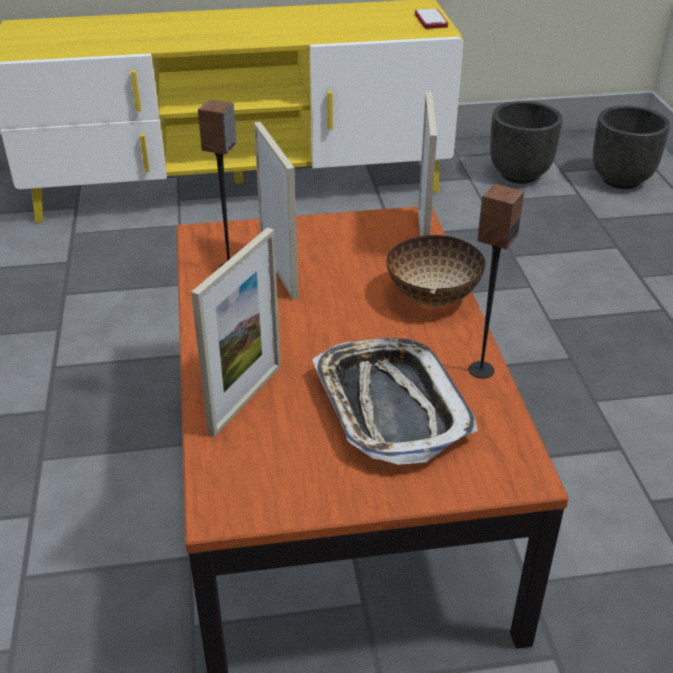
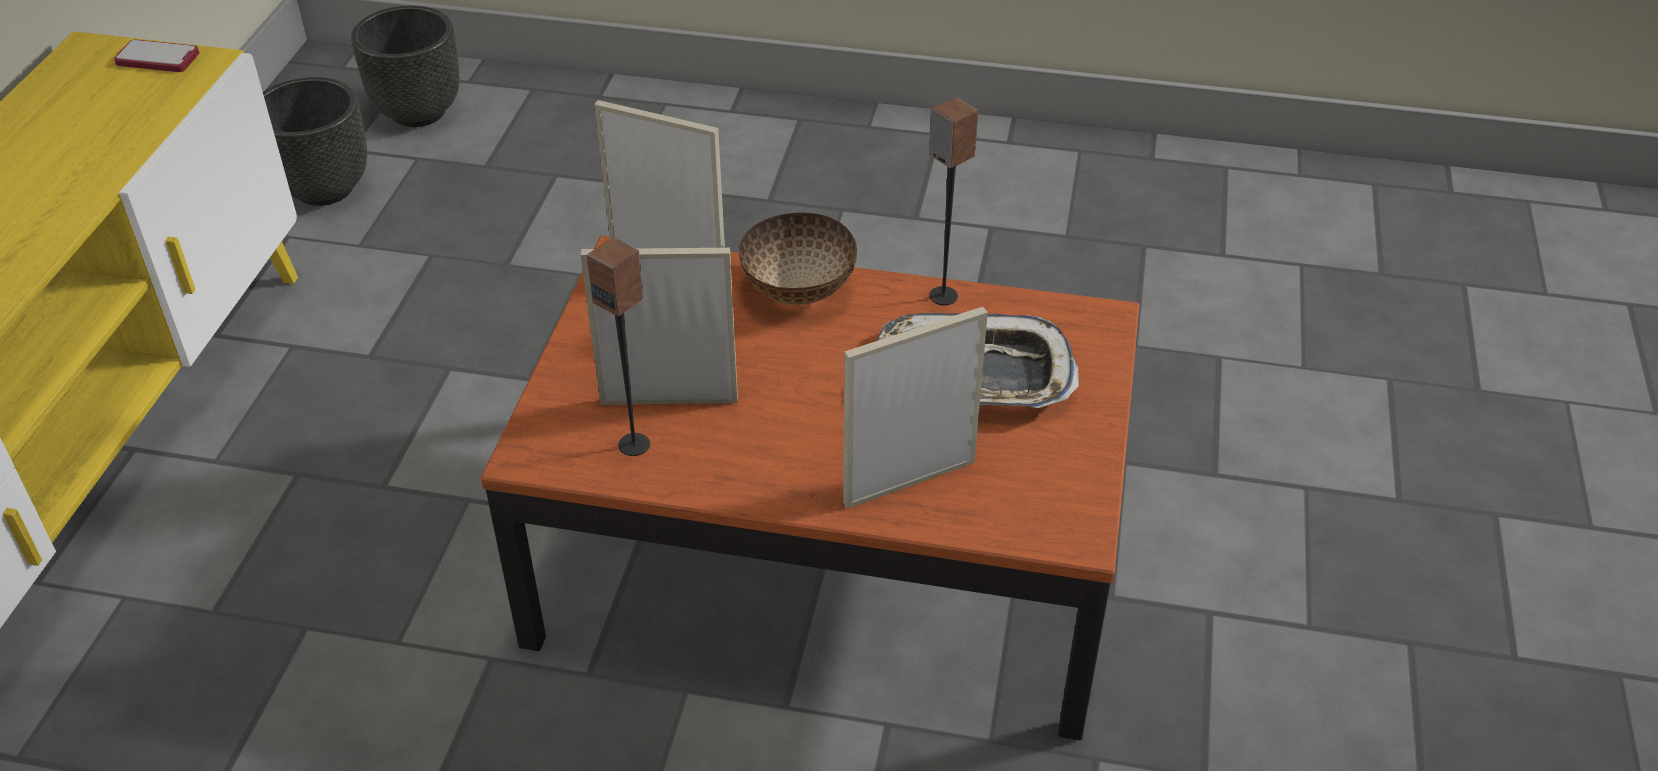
camera: 70 degrees left, 5 degrees up
picture frame [191,228,281,437] -> picture frame turned 75 degrees counterclockwise [843,307,988,509]

